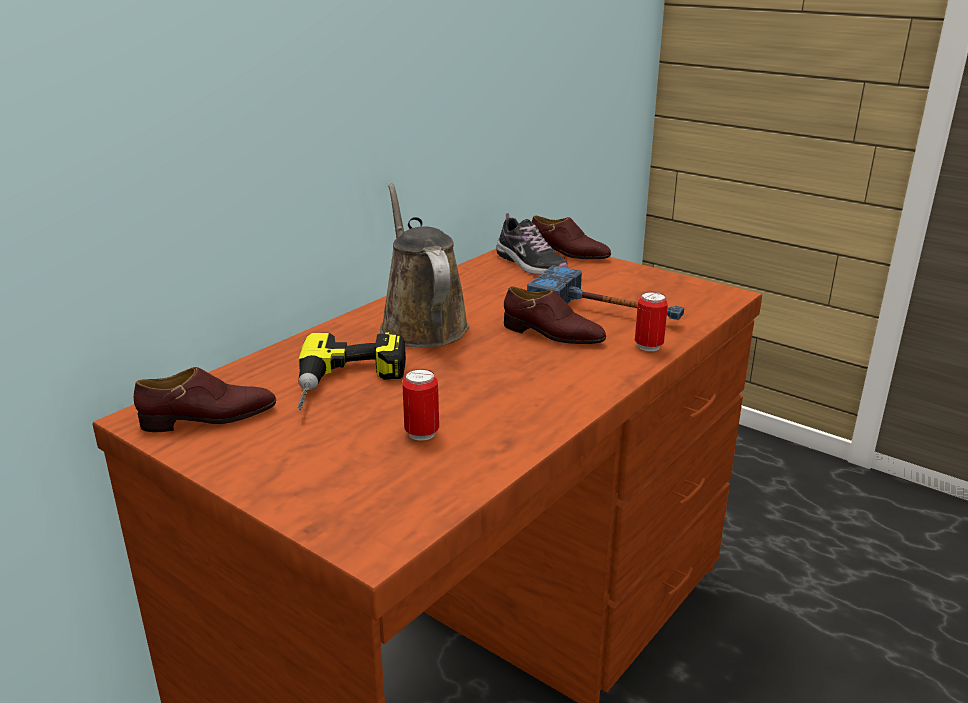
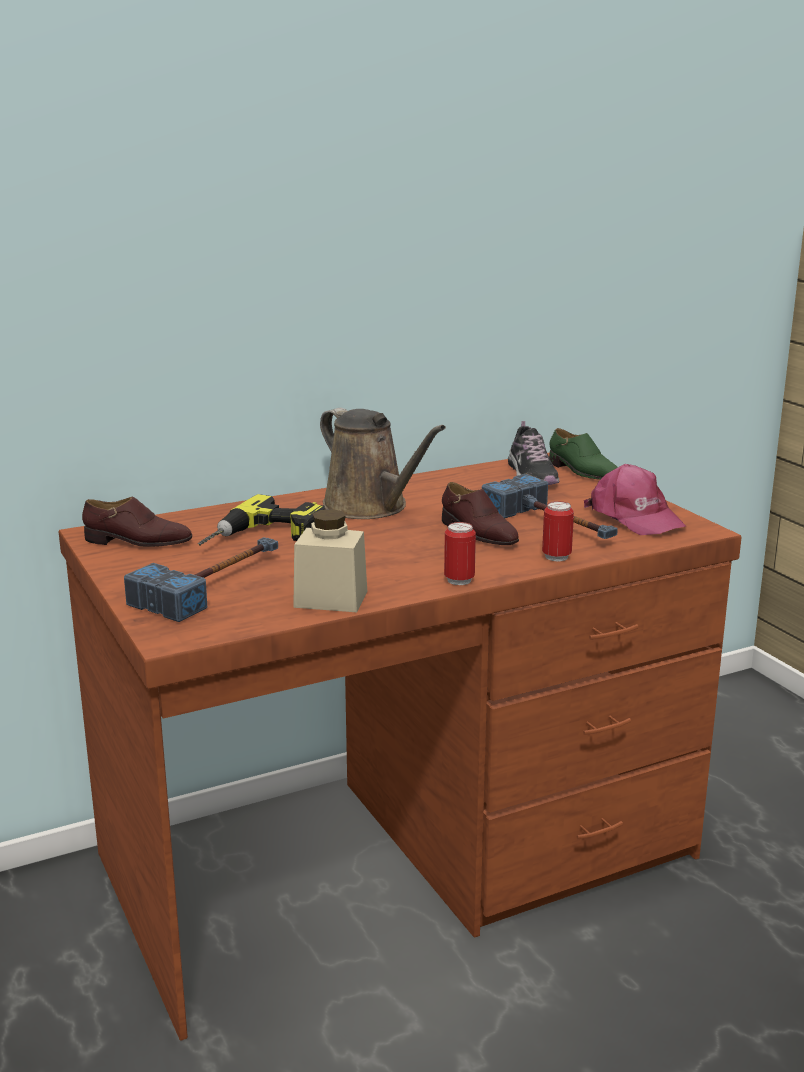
camera: 25 degrees right, 5 degrees down
brown watering can [380,183,469,348] -> brown watering can turned 135 degrees clockwise [320,408,446,519]
can [402,369,439,441] -> can moved to [444,522,476,585]
brown shoe [531,216,611,259] -> green shoe [549,428,618,480]
none -> hammer [124,537,278,622]
none -> beige jar [293,509,367,612]
none -> pink cap [584,464,686,535]

